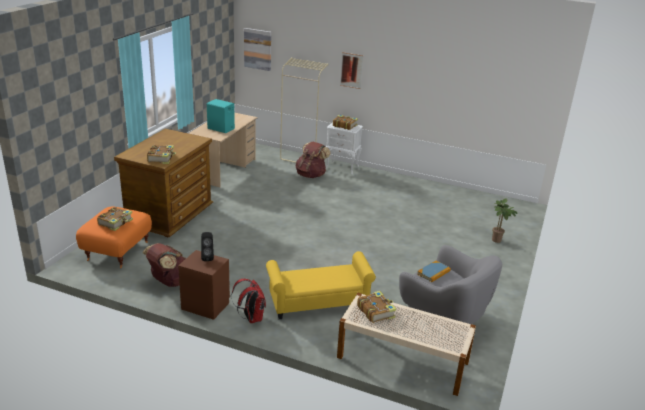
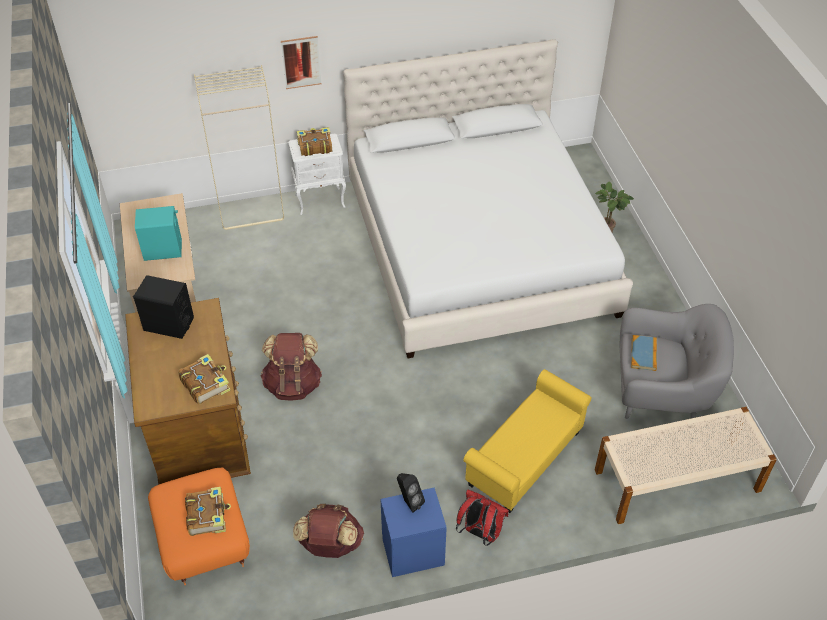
camera: 35 degrees left, 20 degrees up
brown nightstand [178,250,230,320] -> blue nightstand [380,487,447,577]
picture [244,28,271,71] -> none
brown backpack [296,142,330,178] -> brown backpack moved to [261,333,322,401]
book [357,291,396,323] -> none
none -> black speaker [133,275,194,339]
none -> white bed [343,39,633,358]

